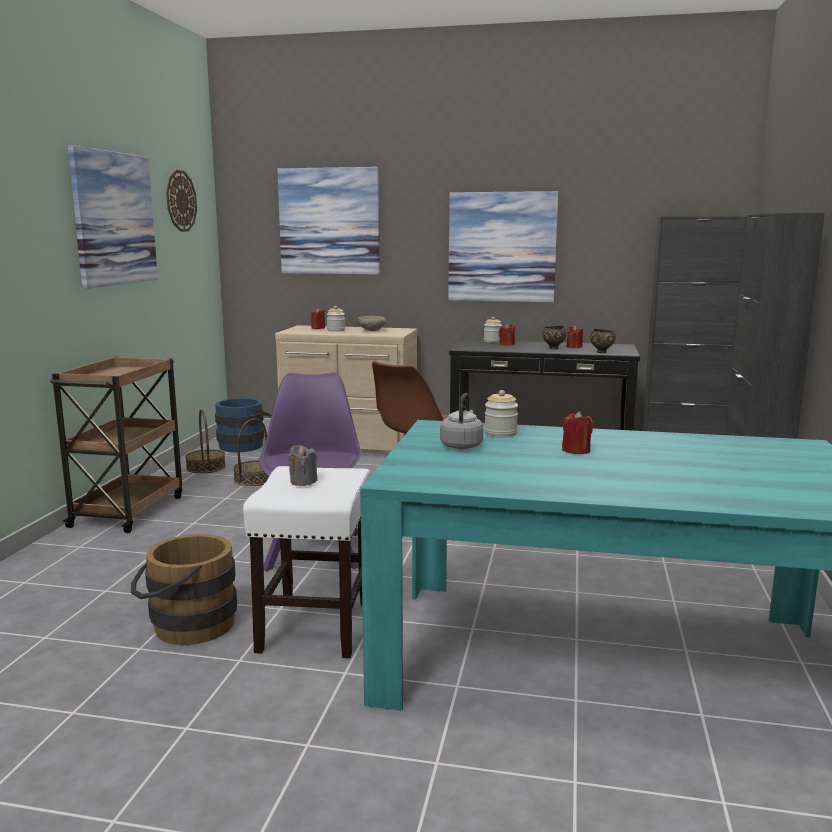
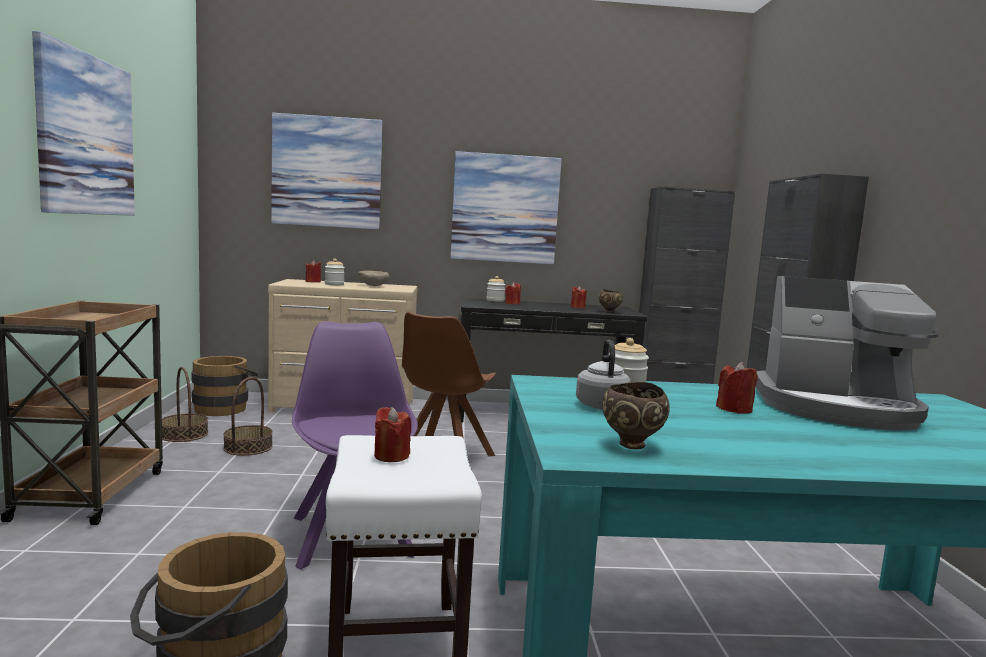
camera: 15 degrees left, 5 degrees down
wall clock [166,170,197,232] -> none
blue bucket [215,398,272,452] -> brown bucket [192,356,258,416]
grey candle [288,445,318,486] -> red candle [374,407,411,462]
brown bowl [542,326,567,349] -> brown bowl moved to [602,382,670,449]
none -> coffee machine [756,276,939,431]

